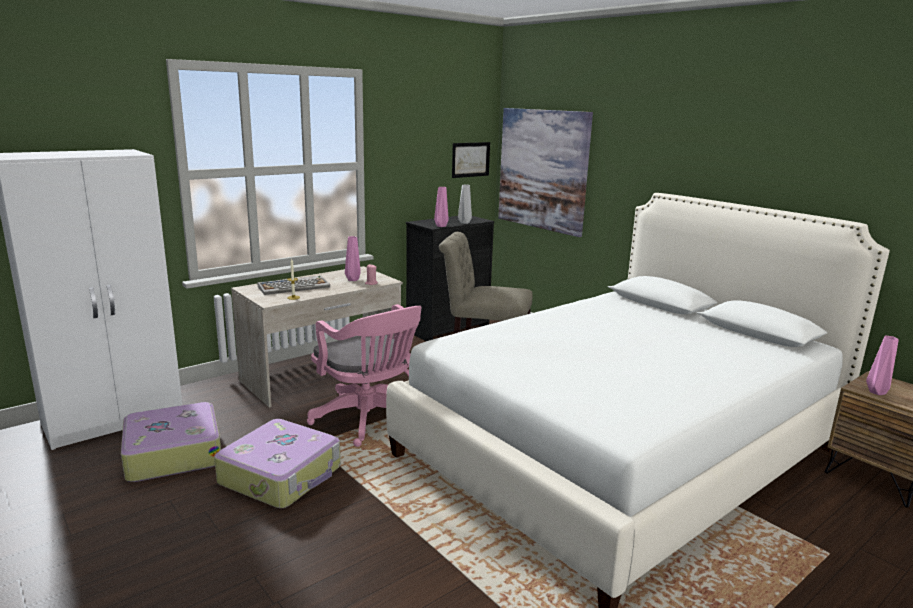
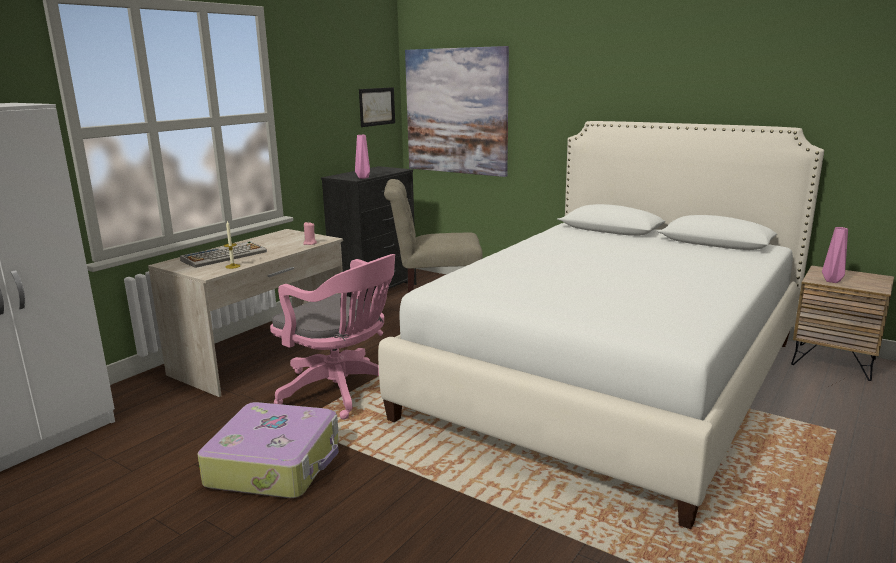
camera: 15 degrees left, 0 degrees up
suitcase [121,402,221,482] -> none
pink vase [345,236,361,281] -> none
grey vase [458,185,472,224] -> none

